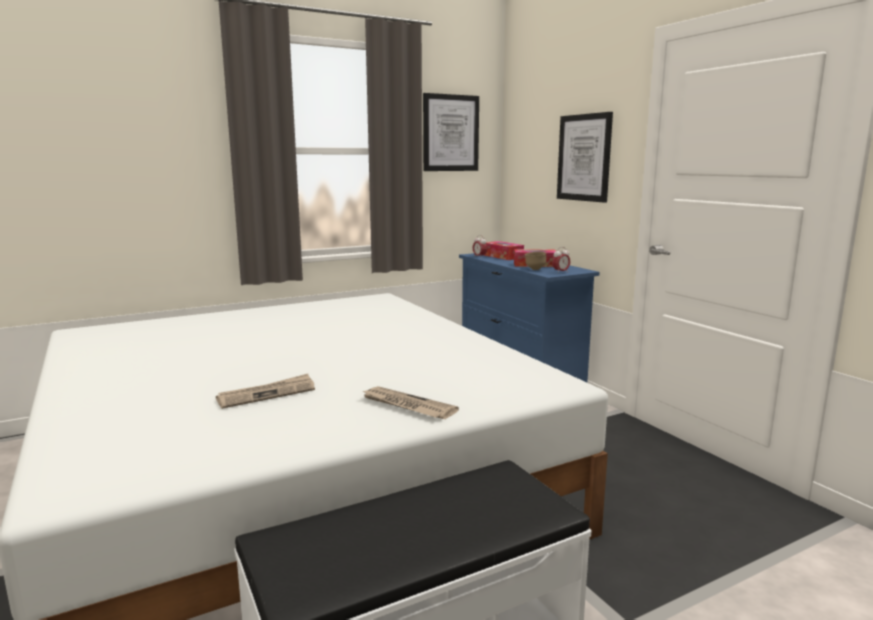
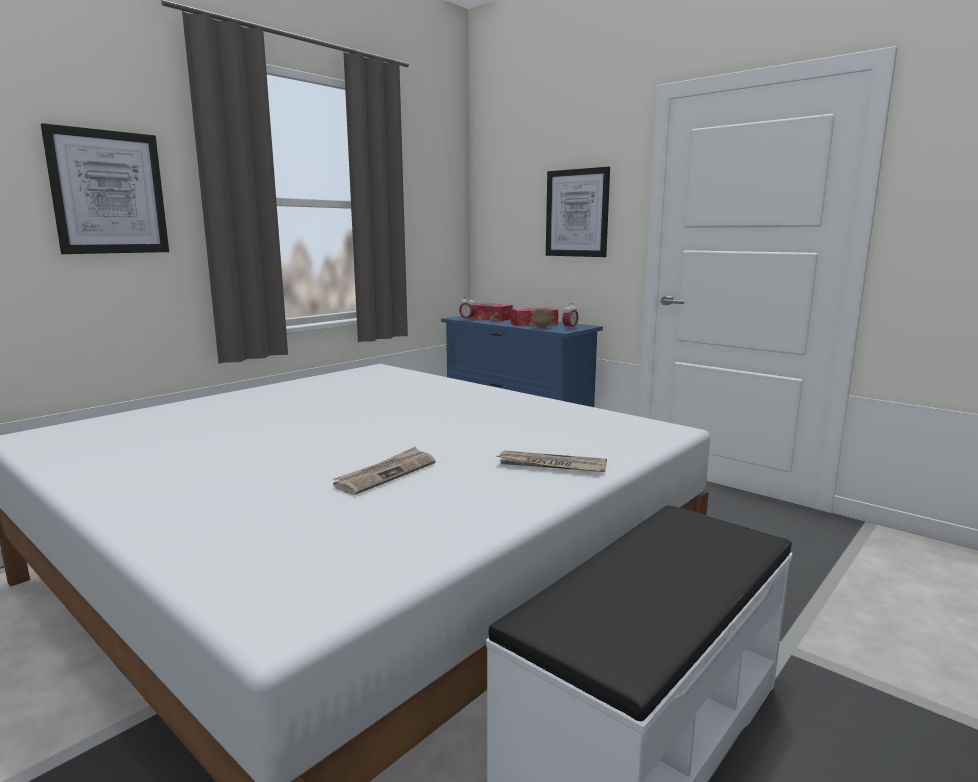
camera: 20 degrees left, 0 degrees up
picture [423,93,479,171] -> picture moved to [41,123,169,254]

